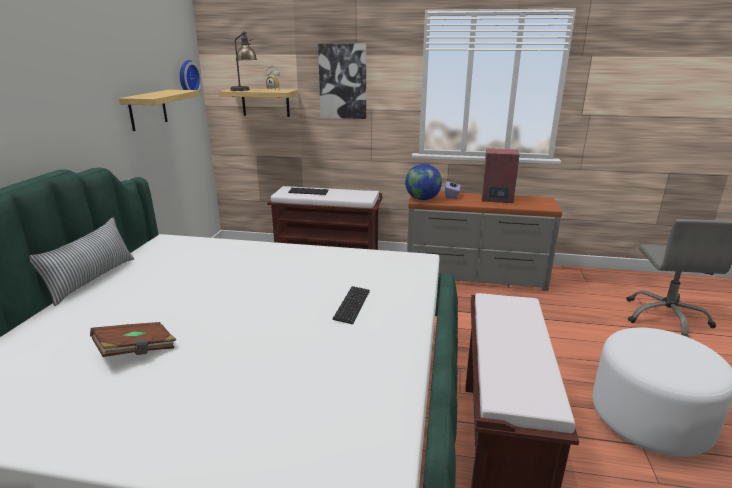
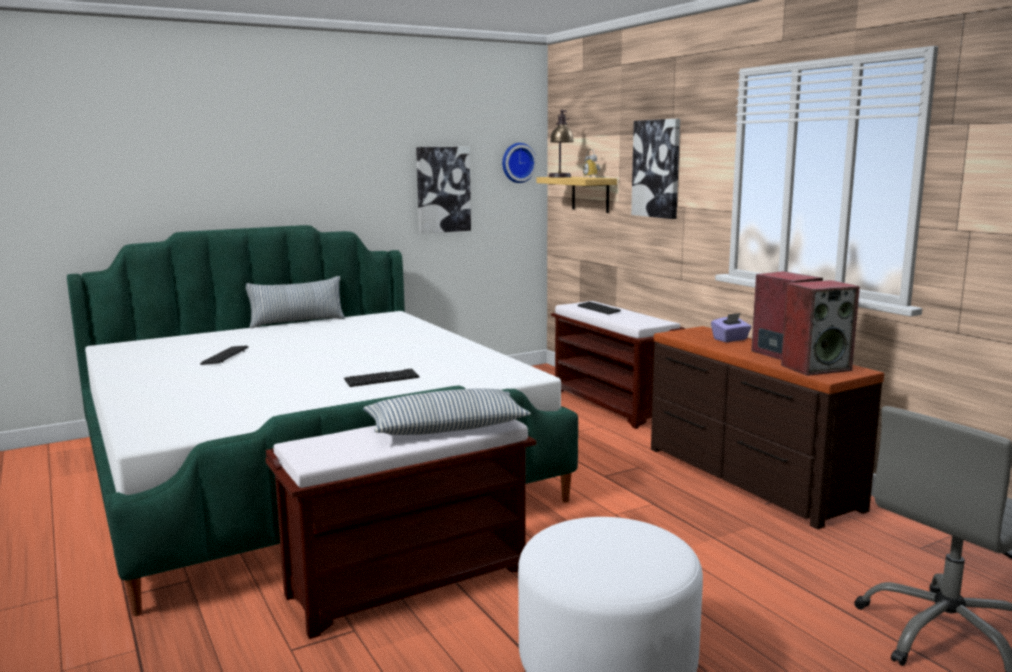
camera: 50 degrees right, 10 degrees down
brown book [90,322,176,357] -> keyboard [200,345,249,365]
shelf [119,90,200,131] -> picture [416,147,471,234]
globe [405,164,442,201] -> none
grey dresser [407,192,562,291] -> brown dresser [651,326,884,529]
none -> pillow [363,388,531,435]
none -> speaker [781,280,860,376]

